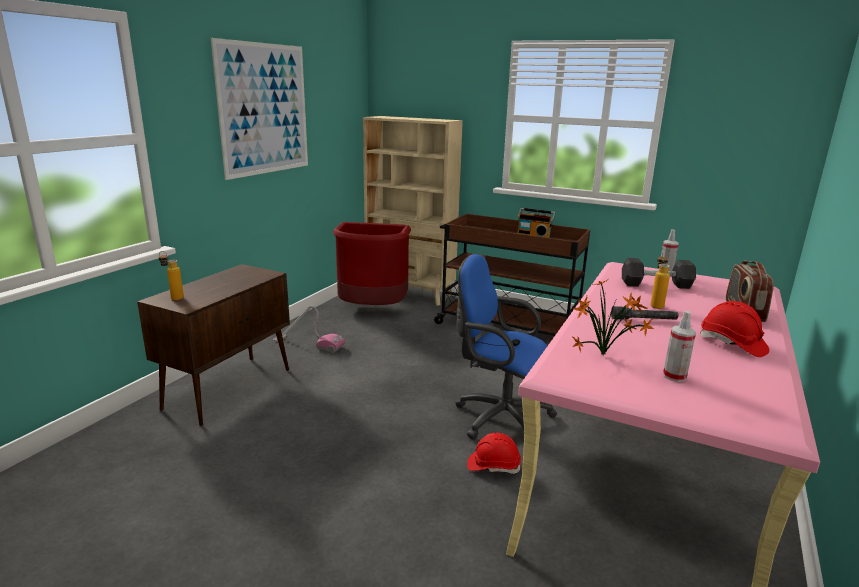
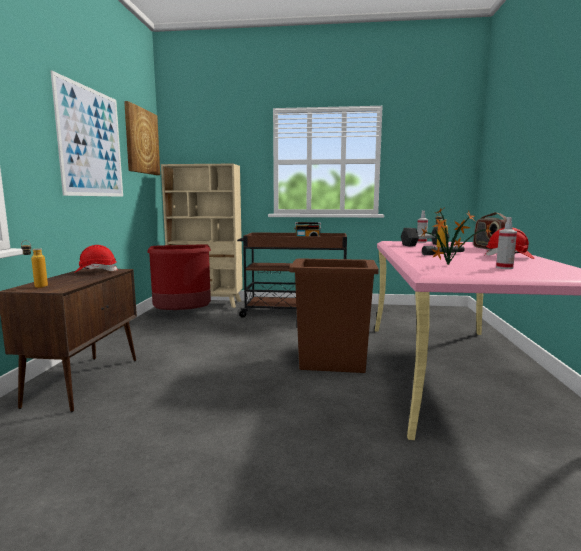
camera: 20 degrees left, 10 degrees down
vacuum cleaner [273,305,345,353] -> none
blue office chair [455,254,557,445] -> brown trash can [289,259,379,373]
red hard hat [467,433,521,474] -> red hard hat moved to [74,245,117,273]
none -> picture [124,101,160,175]

